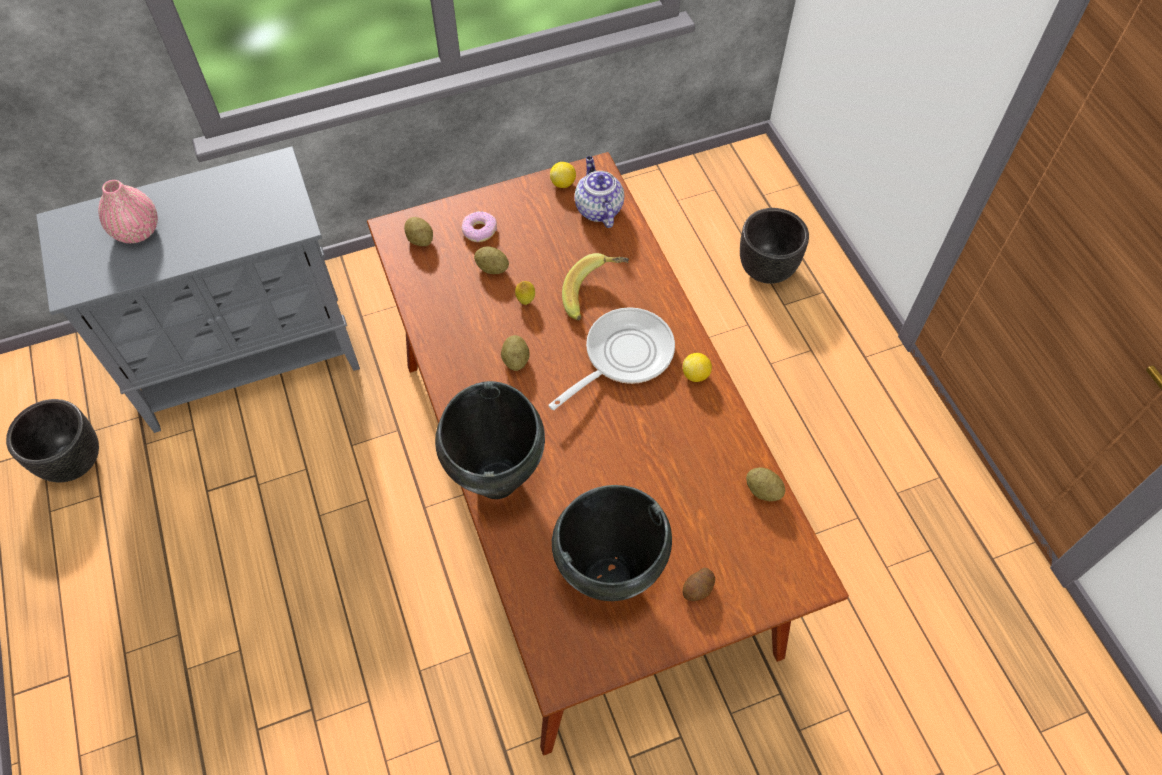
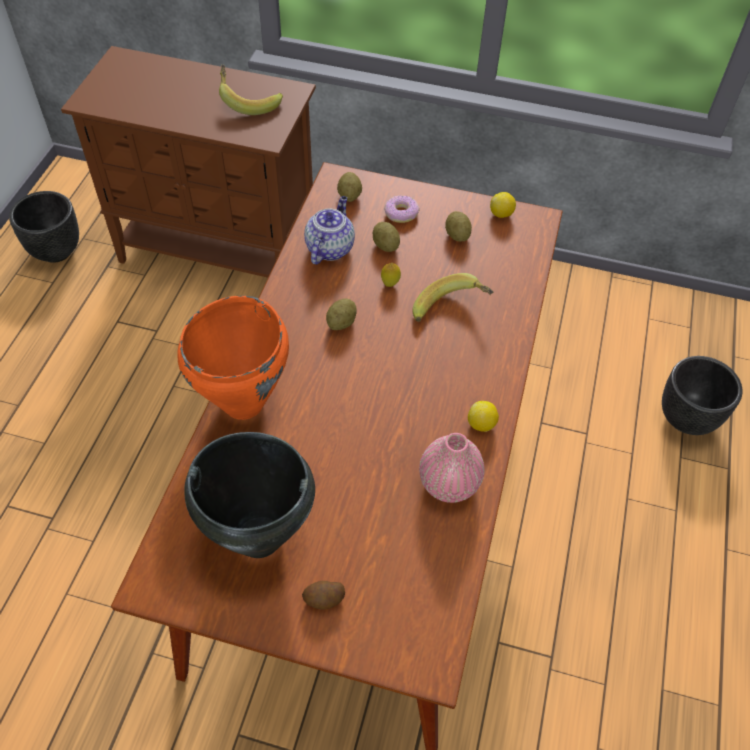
camera: 35 degrees right, 5 degrees down
grey cabinet [36,146,360,433] -> brown cabinet [61,46,316,278]
pink vase [98,180,158,243] -> pink vase moved to [419,433,484,503]
black cooking pot [435,381,545,499] -> orange cooking pot [177,296,289,420]
frying pan [548,307,675,410] -> none
teapot [575,156,624,228] -> teapot moved to [304,196,355,264]
potato [746,467,785,501] -> potato moved to [445,211,472,242]
none -> banana [219,64,283,115]

